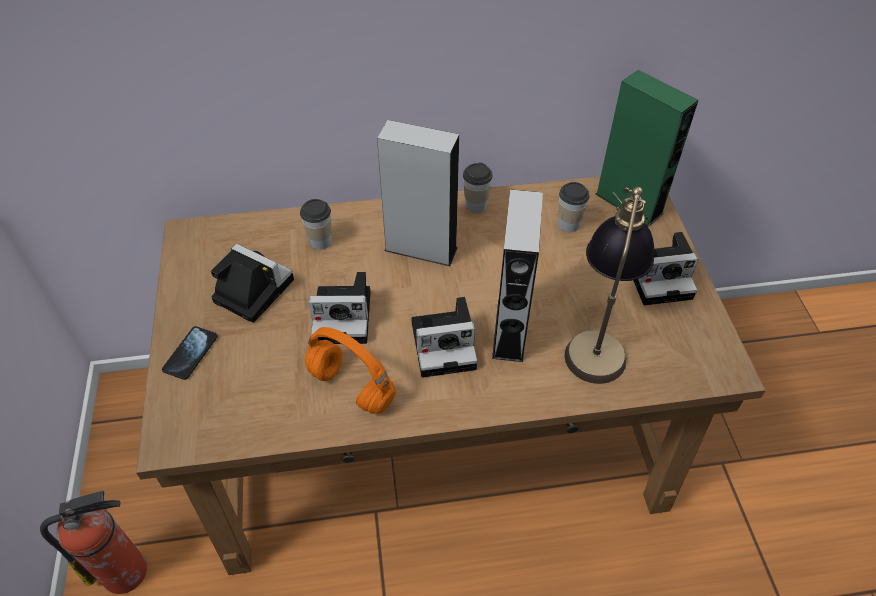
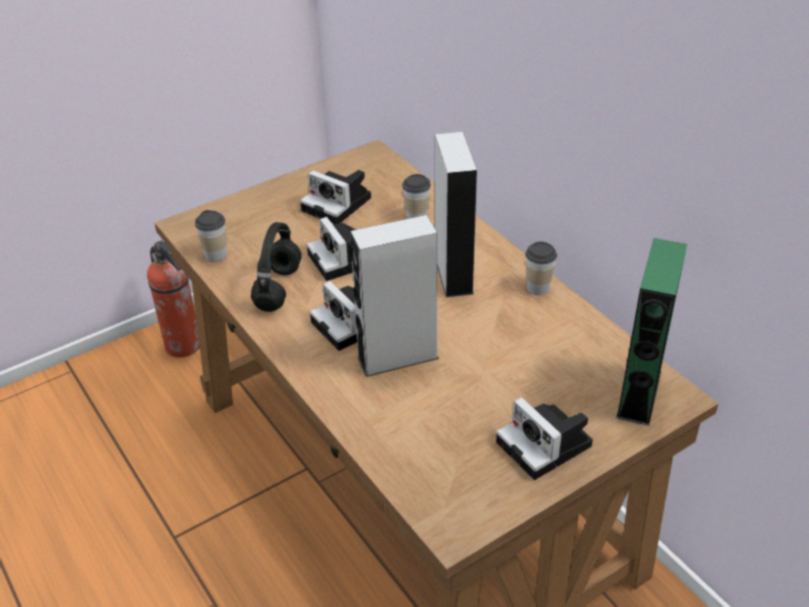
camera: 65 degrees right, 10 degrees down
phone [162,326,218,380] -> none
camera [211,244,294,323] -> camera turned 120 degrees clockwise [300,170,371,225]
orange headphones [305,327,396,414] -> black headphones [251,222,302,312]
cup [558,182,590,232] -> cup moved to [195,210,227,262]
table lamp [564,187,654,384] -> none

